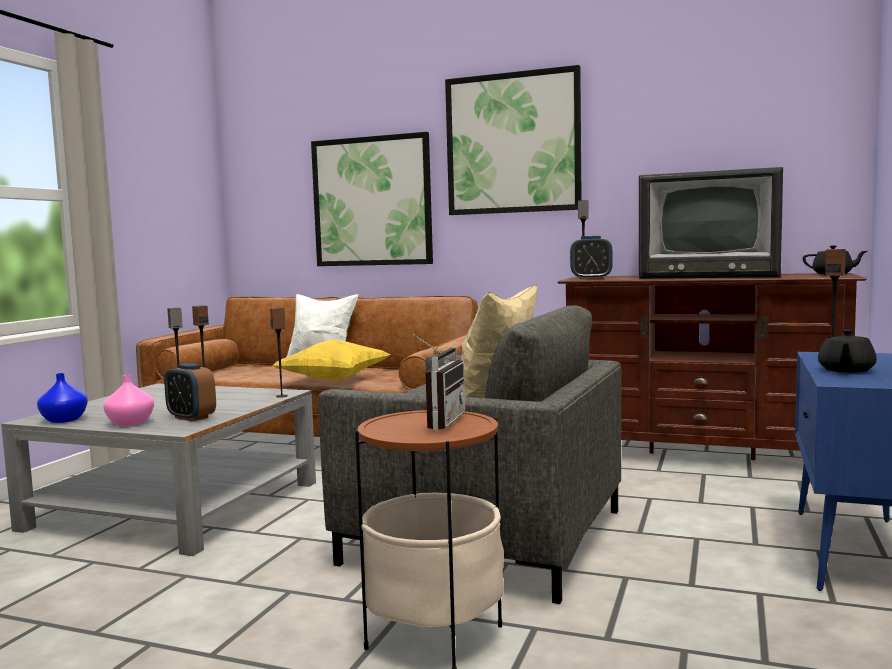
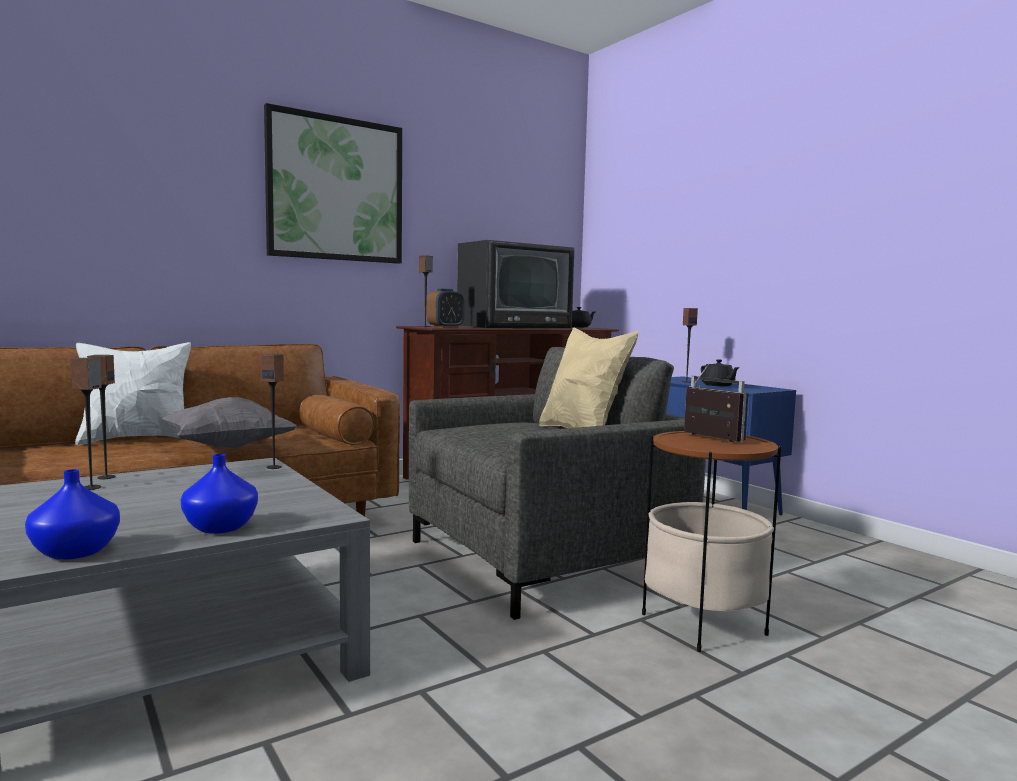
camera: 55 degrees left, 0 degrees up
pink vase [103,375,154,426] -> blue vase [181,454,258,534]
alarm clock [164,363,216,421] -> none
yellow pillow [273,340,390,381] -> grey pillow [161,397,297,448]
picture [311,132,433,266] -> none

